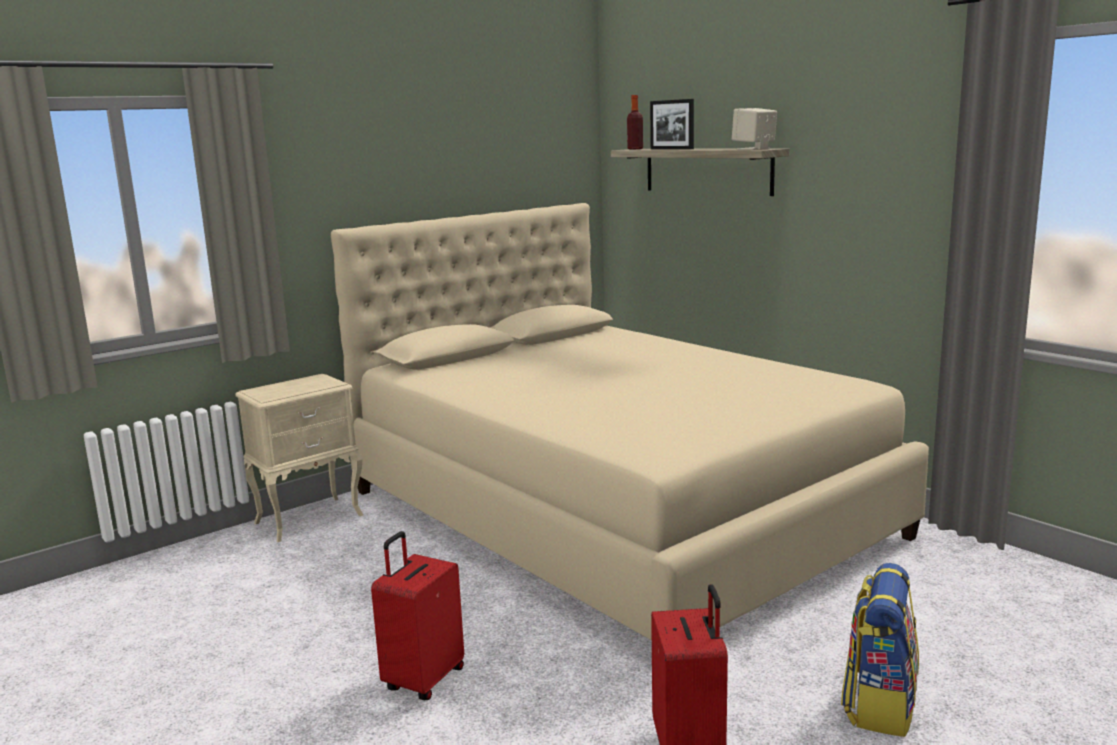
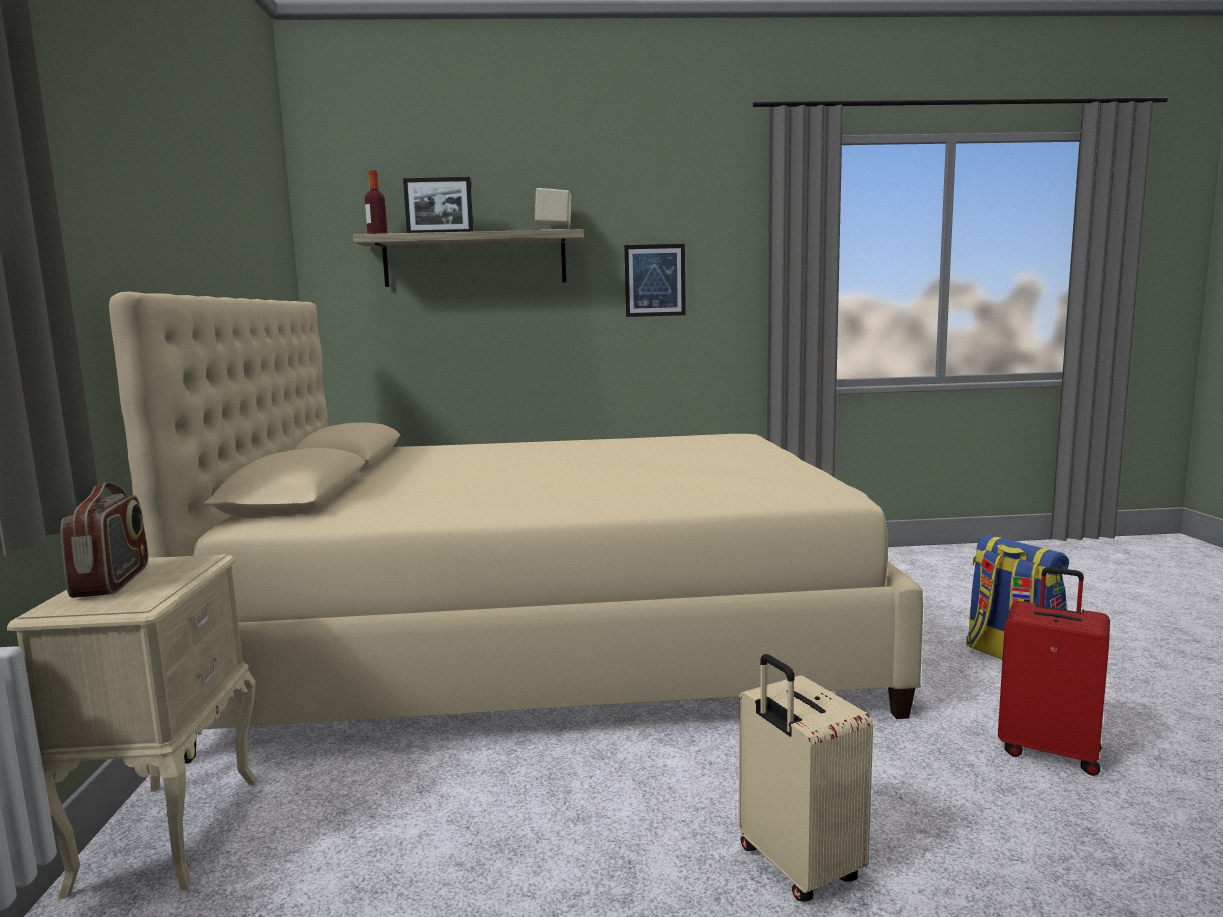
camera: 55 degrees left, 5 degrees down
red suitcase [371,531,464,700] -> beige suitcase [739,654,873,902]
none -> radio [61,482,148,598]
none -> picture [624,244,686,317]

